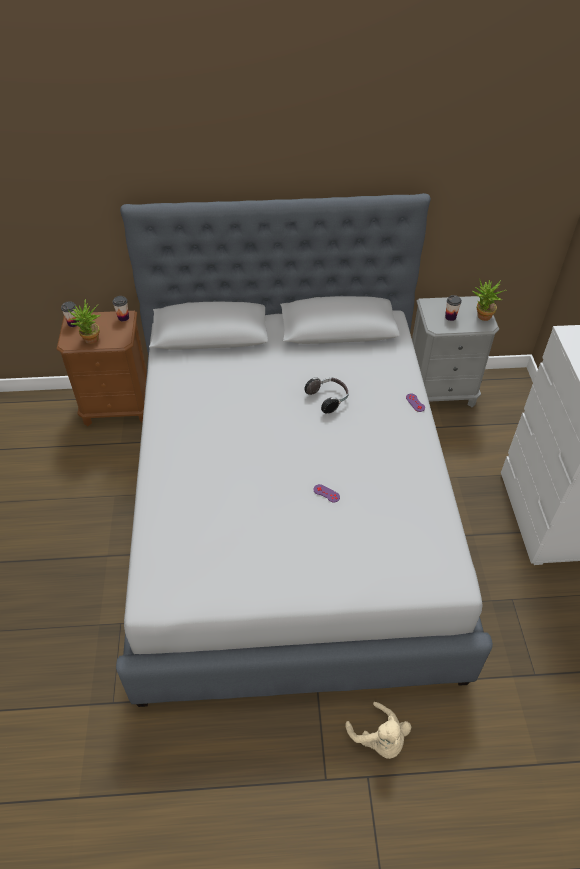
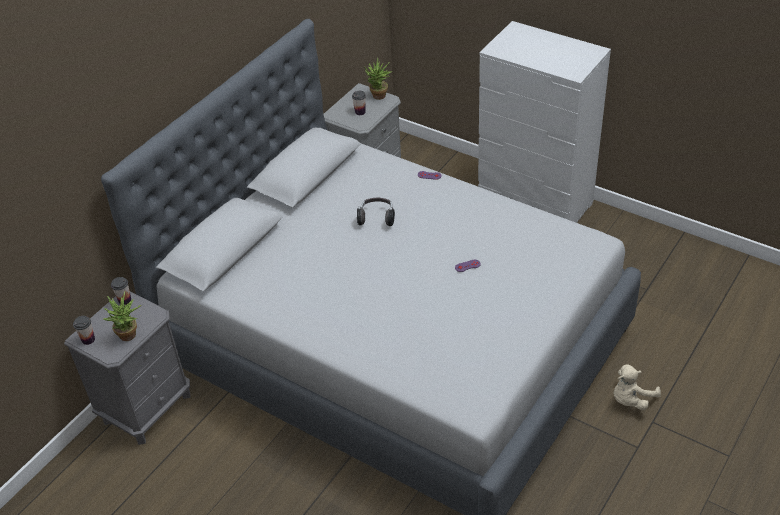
camera: 50 degrees left, 5 degrees down
brown nightstand [57,311,147,427] -> grey nightstand [64,292,191,445]
beige plush toy [345,702,411,759] -> beige plush toy turned 135 degrees clockwise [613,364,661,410]

